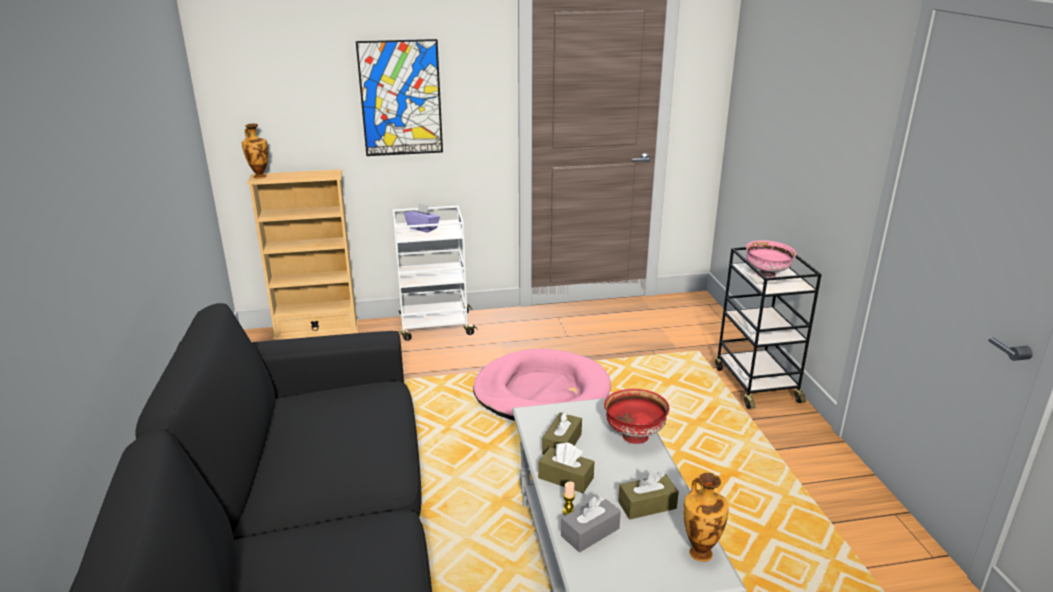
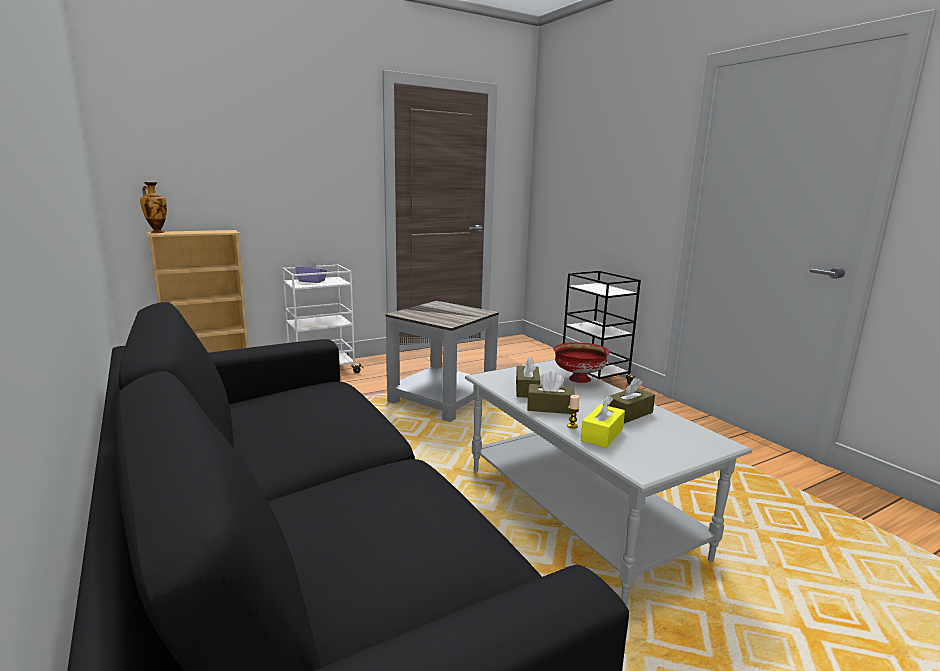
camera: 20 degrees left, 10 degrees down
picture [356,39,443,156] -> none
pink dog bed [473,349,611,421] -> grey side table [385,301,499,422]
grey tissue box [561,495,621,553] -> yellow tissue box [581,396,625,448]
vase [683,473,729,562] -> none
pink bowl [746,240,796,278] -> none

